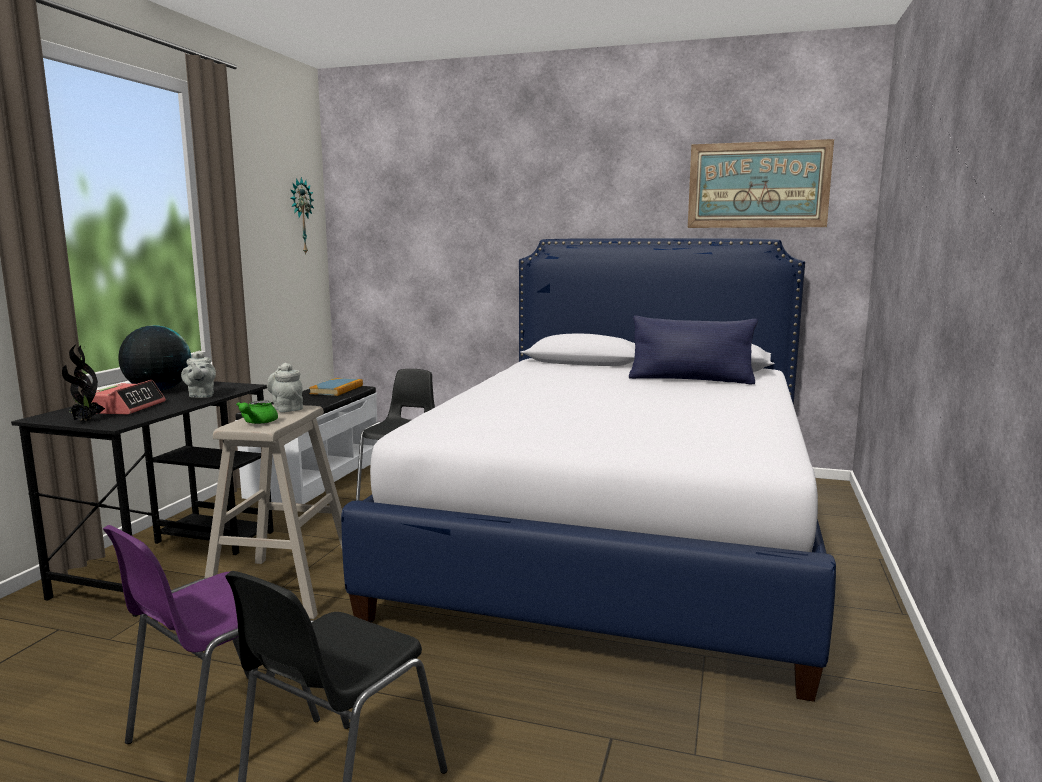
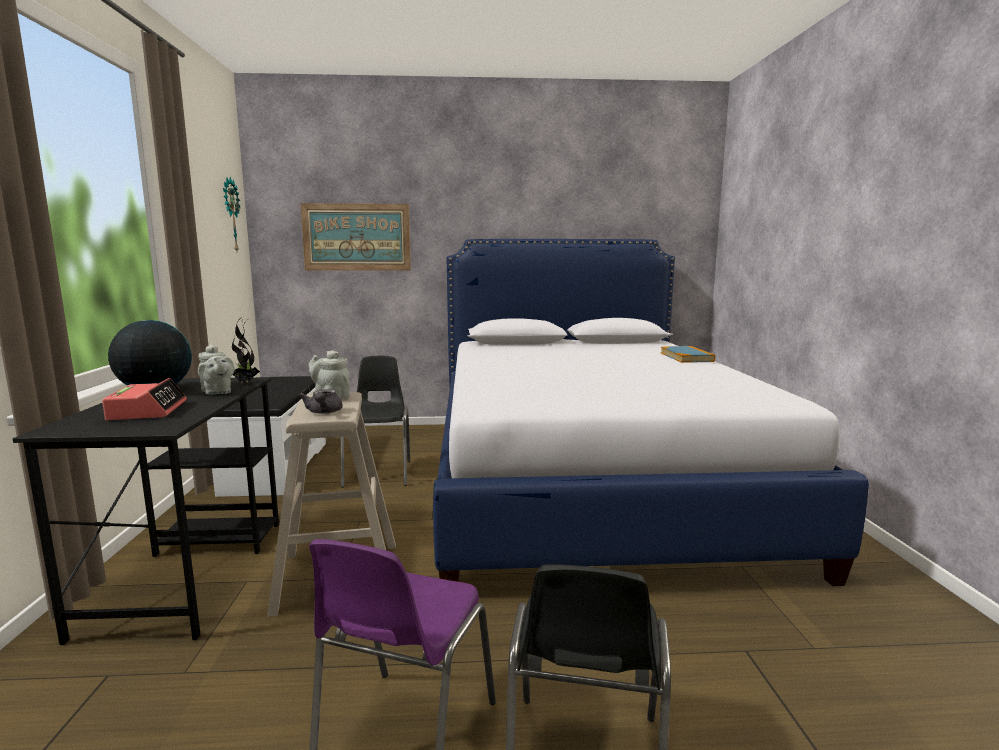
camera: 20 degrees left, 0 degrees up
potted plant [62,344,105,421] -> potted plant moved to [232,317,260,383]
green teapot [236,400,278,424] -> grey teapot [299,389,343,414]
book [309,378,363,396] -> book moved to [661,346,715,363]
blue pillow [629,315,758,384] -> none
picture [688,139,834,228] -> picture moved to [300,203,411,271]

